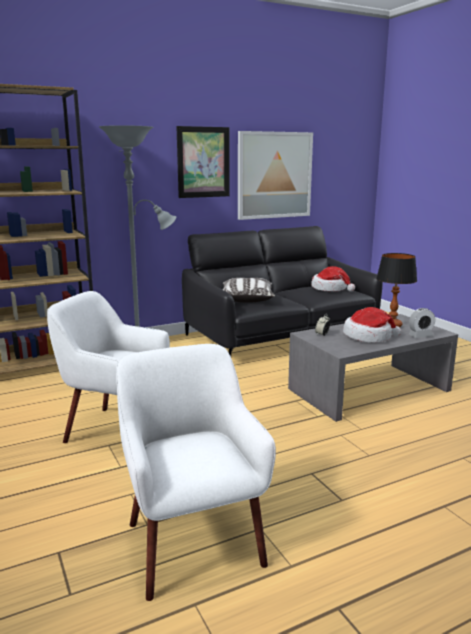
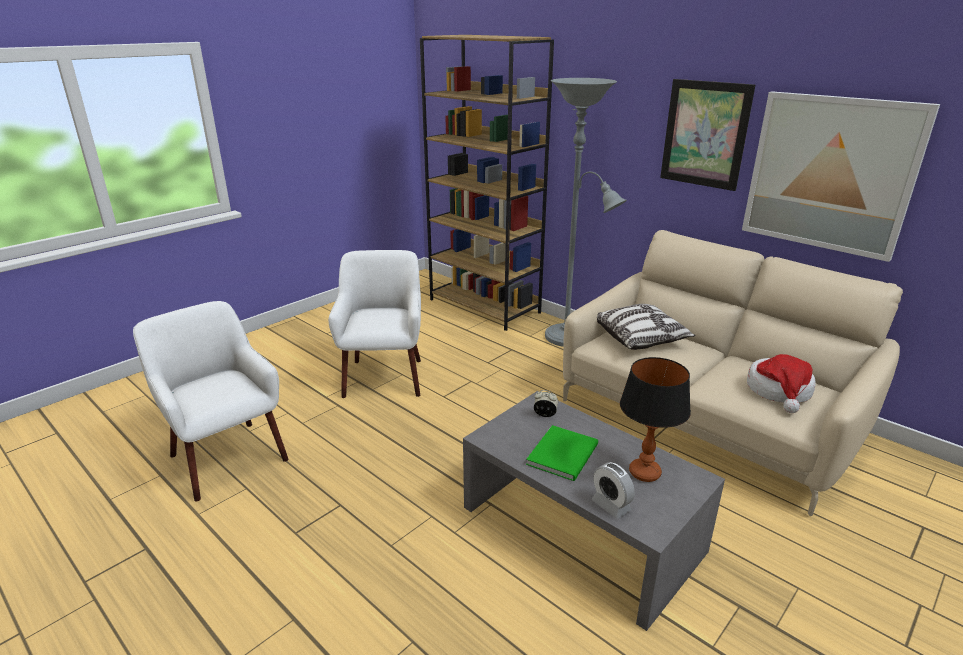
camera: 70 degrees right, 10 degrees up
white armchair [116,344,276,601] -> white armchair turned 90 degrees counterclockwise [133,301,289,501]
black sofa [182,226,383,356] -> beige sofa [563,230,903,516]
hat [343,307,401,343] -> green book [526,425,598,481]

